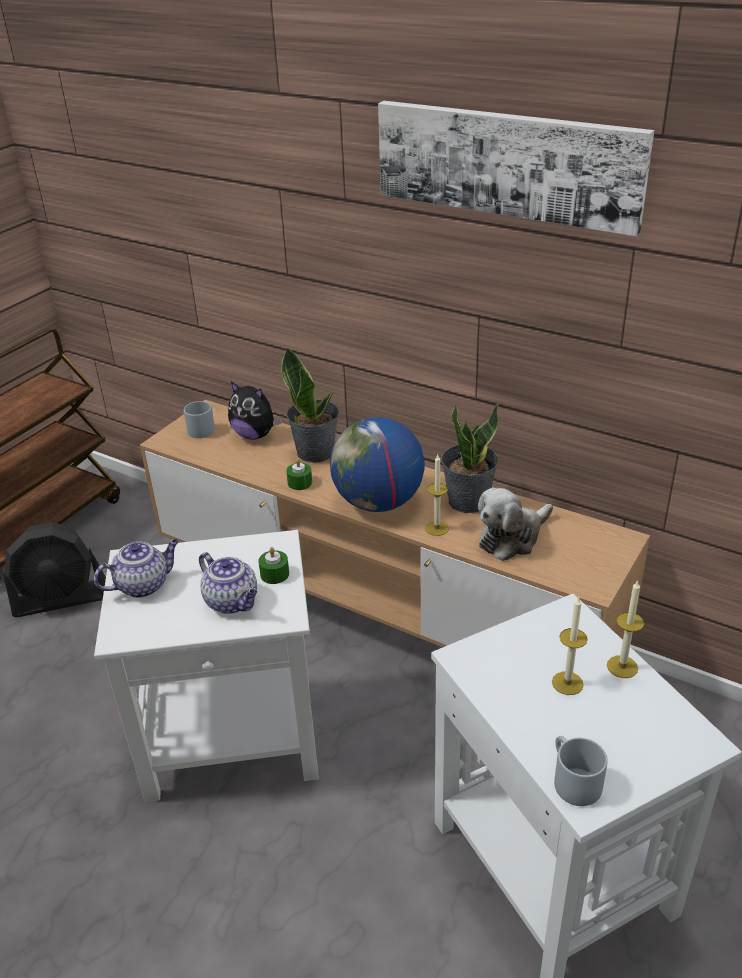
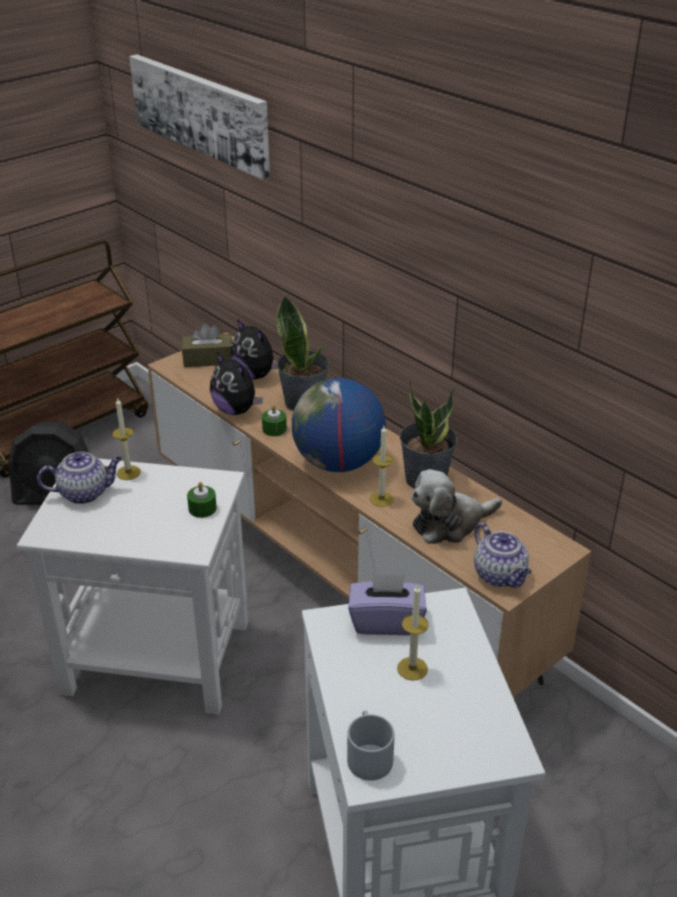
camera: 15 degrees right, 0 degrees up
grey mug [184,401,215,438] -> brown tissue box [182,324,232,367]
teapot [199,552,257,614] -> teapot moved to [474,523,532,588]
picture [378,101,654,236] -> picture moved to [129,54,270,179]
candle [607,580,644,678] -> candle moved to [112,397,141,480]
none -> plush toy [210,352,263,415]
none -> purple tissue box [348,572,427,635]

